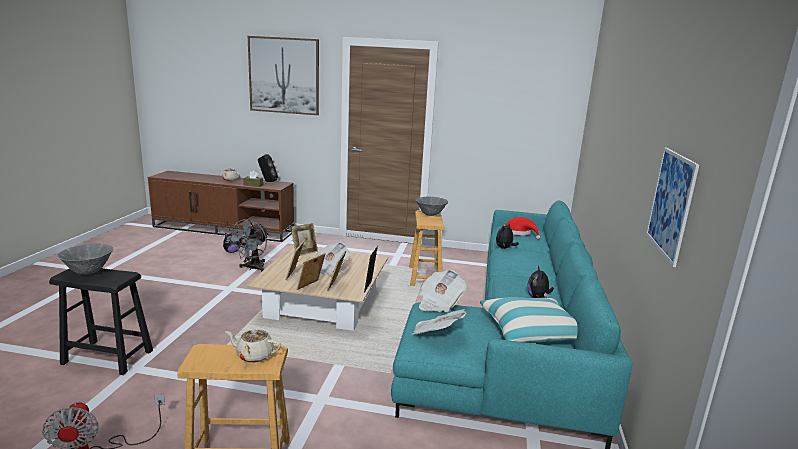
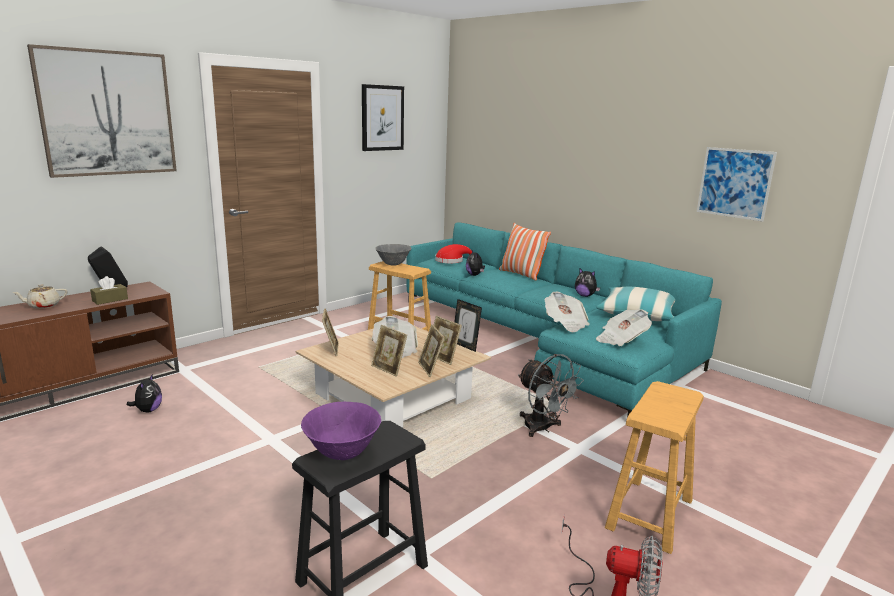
camera: 55 degrees left, 0 degrees up
grey bowl [57,244,113,275] -> purple bowl [301,402,381,460]
beige teapot [225,329,281,363] -> none
grey fan [227,219,269,272] -> grey fan moved to [518,354,584,437]
none -> picture [362,84,404,151]
none -> pillow [499,223,551,280]

